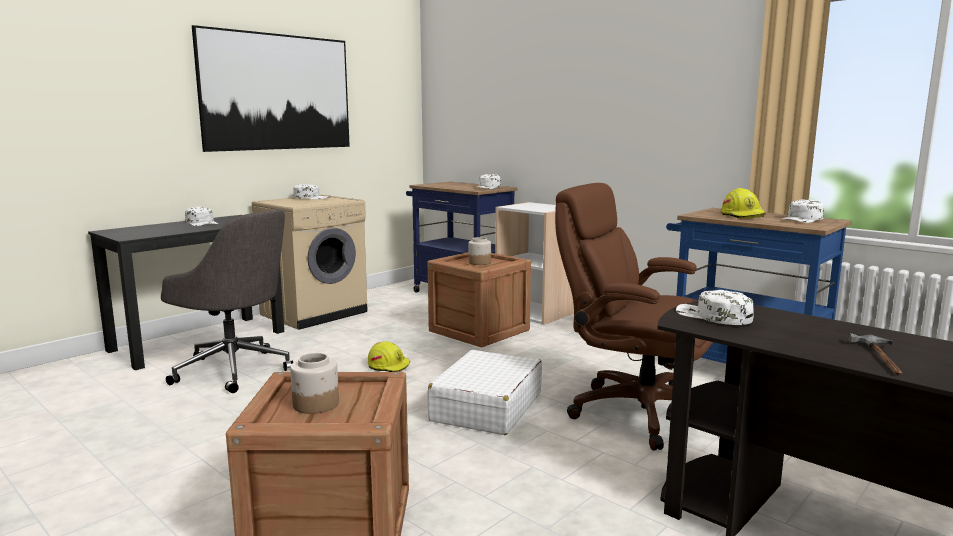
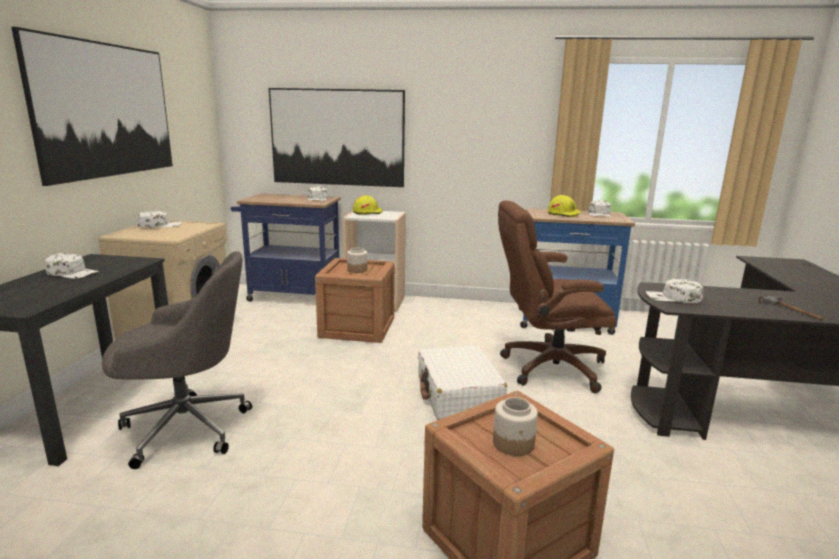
camera: 35 degrees left, 5 degrees up
yellow hard hat [368,341,410,372] -> yellow hard hat moved to [353,196,383,214]
none -> picture [269,88,405,187]

